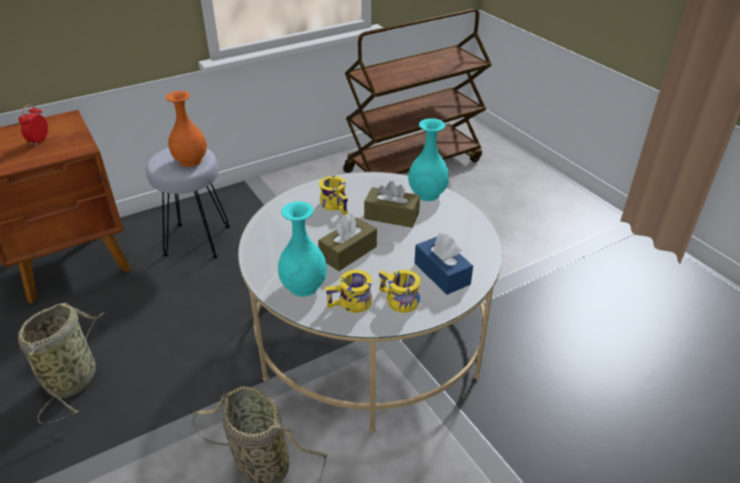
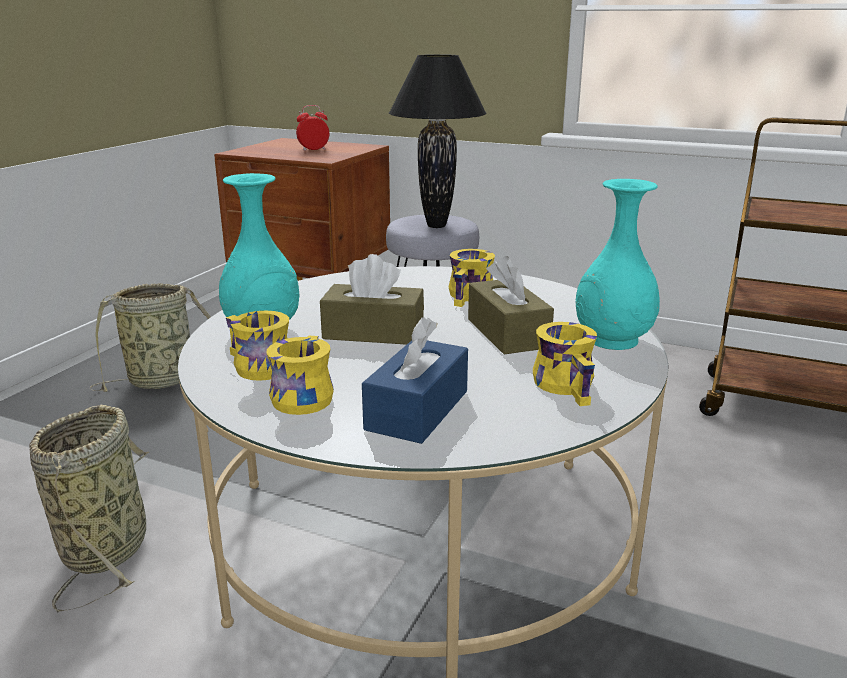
camera: 55 degrees right, 15 degrees down
orange vase [166,91,207,167] -> black table lamp [389,54,486,228]
none -> yellow mug [533,322,597,406]

